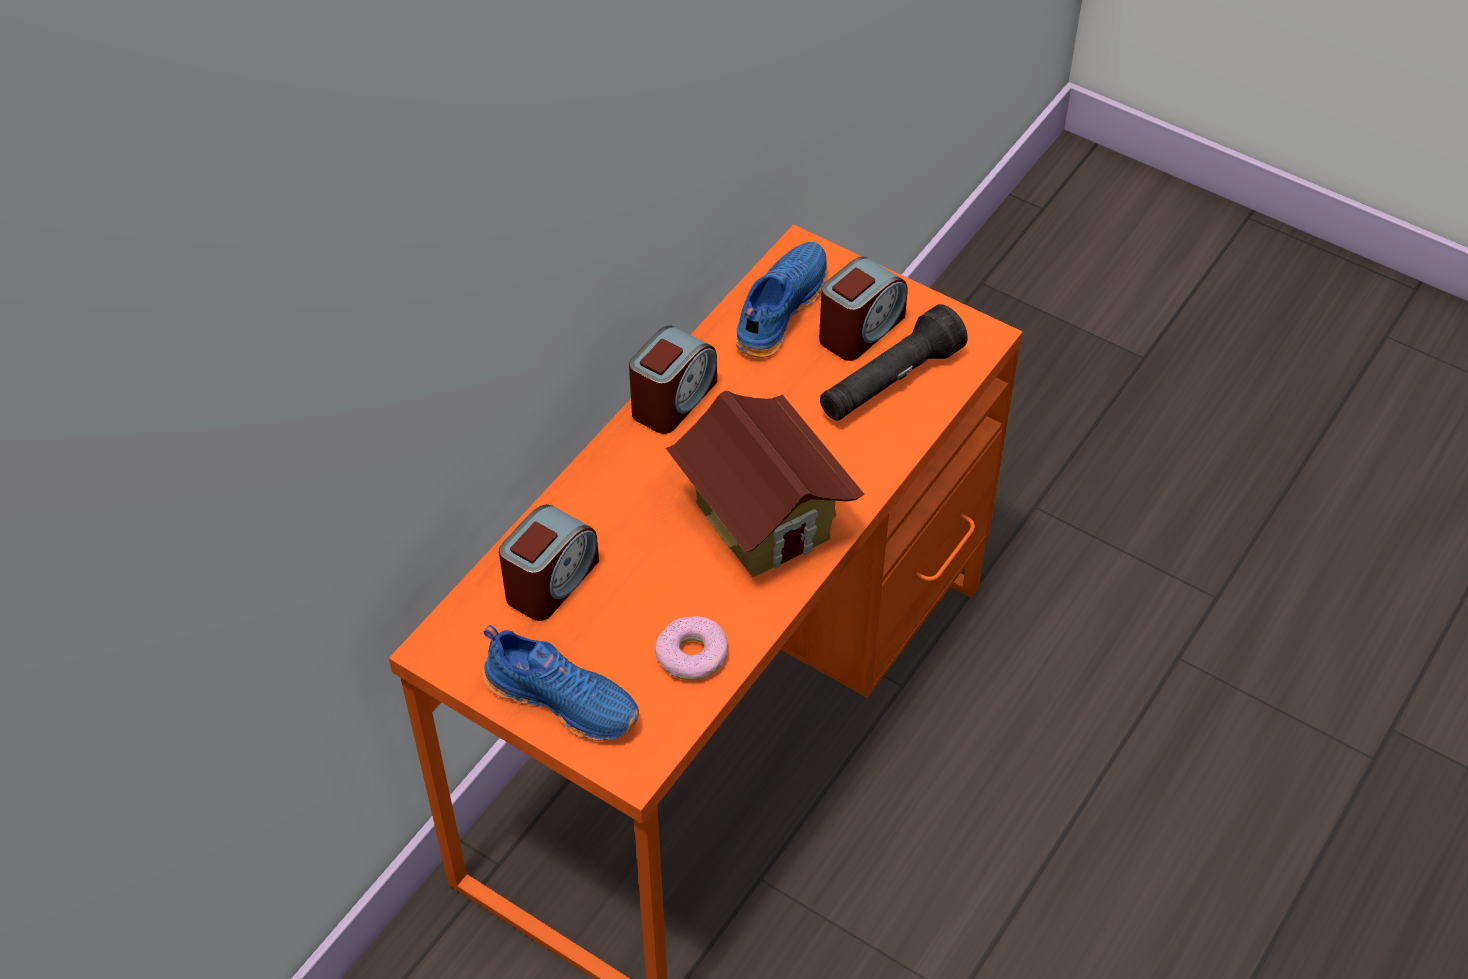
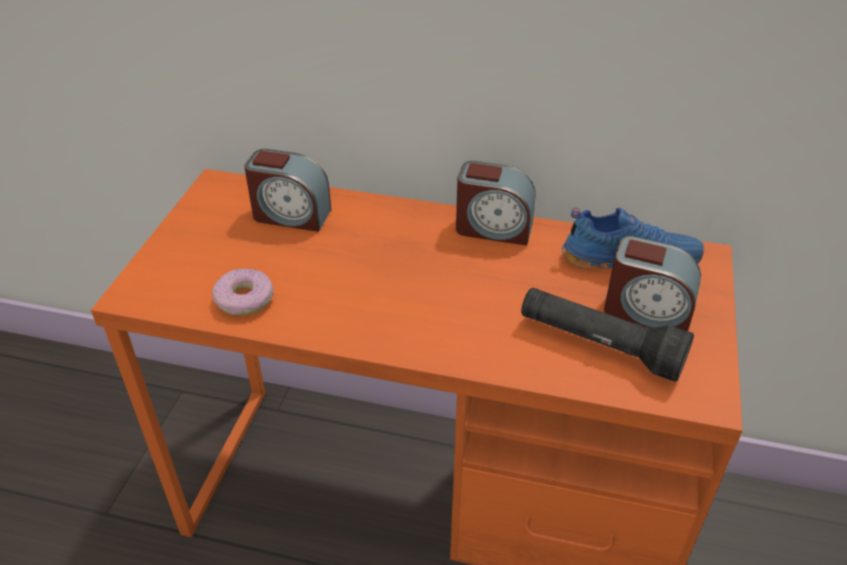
camera: 70 degrees right, 10 degrees down
blue shoe [483,625,639,741] -> none
toy house [666,391,865,577] -> none

